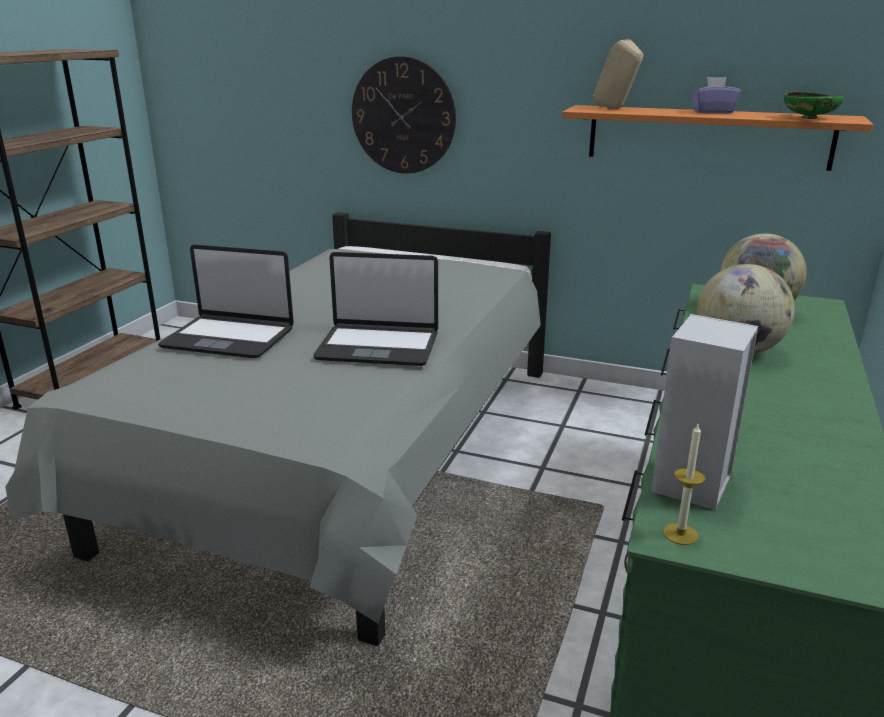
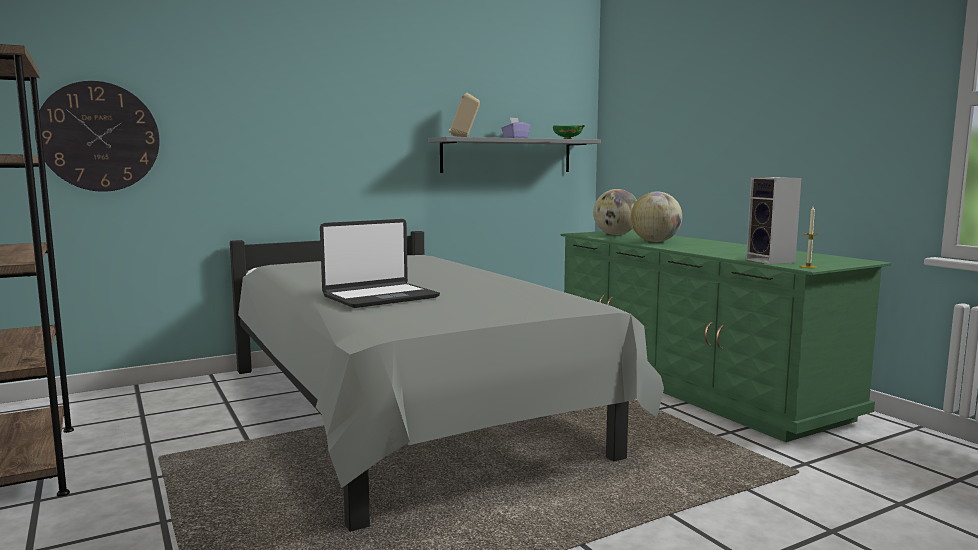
camera: 50 degrees left, 15 degrees down
laptop [313,252,438,366] -> none
wall clock [352,56,456,174] -> wall clock moved to [35,81,160,192]
orange shelf [562,105,873,171] -> grey shelf [428,137,601,173]

